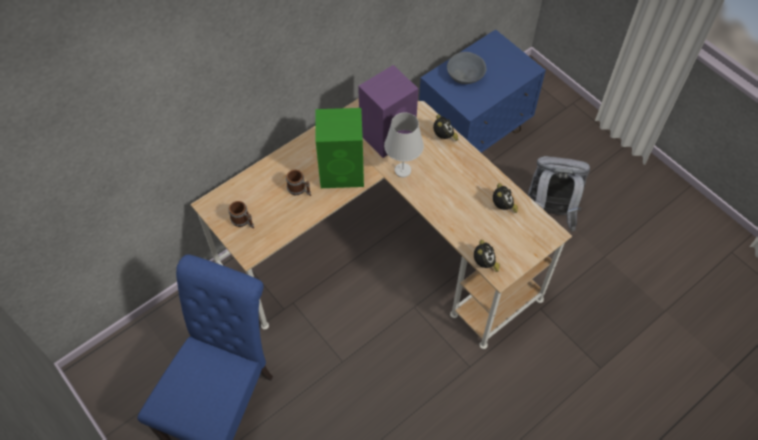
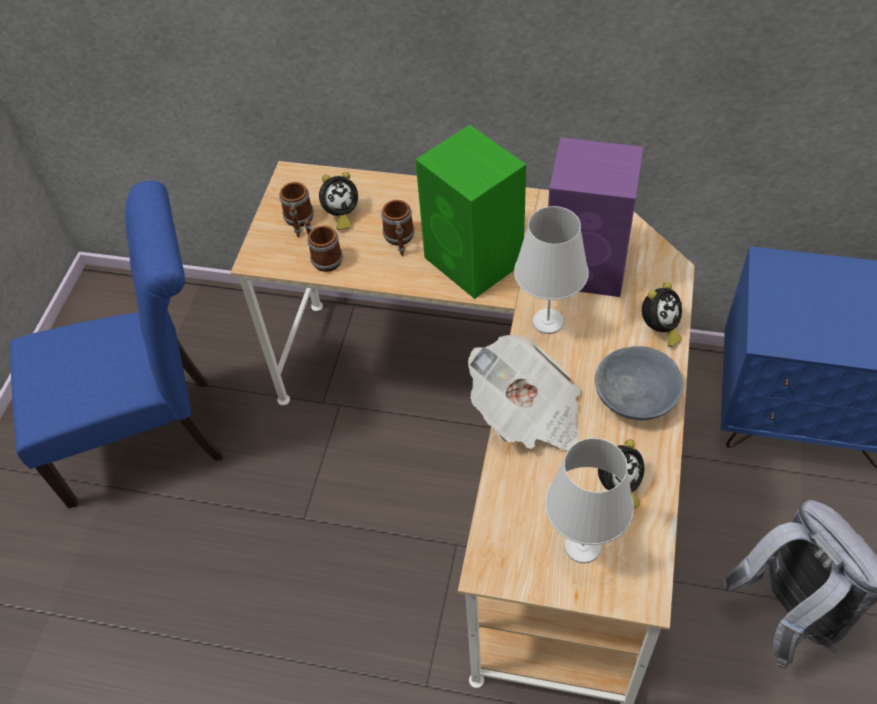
camera: 55 degrees right, 5 degrees down
grey bowl [447,52,486,84] -> grey bowl moved to [595,346,683,420]
alarm clock [474,240,500,272] -> alarm clock moved to [319,172,358,230]
none -> mug [304,219,343,272]
none -> newspaper [468,335,581,451]
none -> white table lamp [545,438,634,564]

